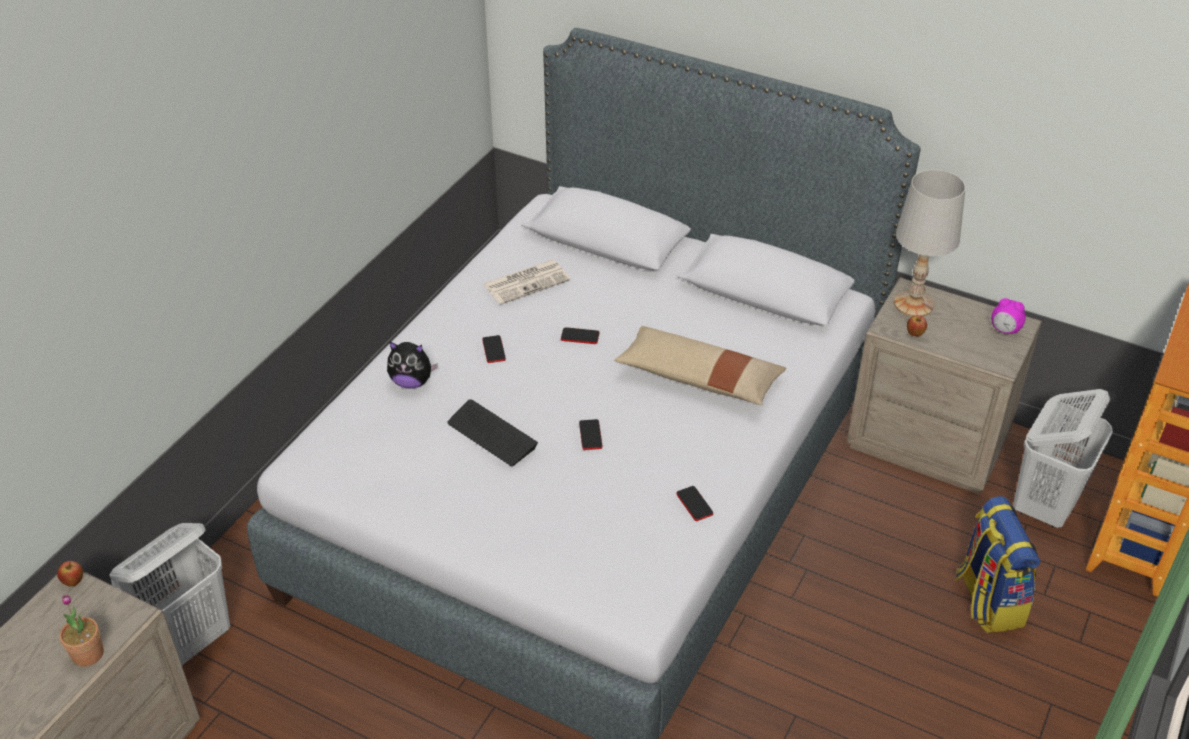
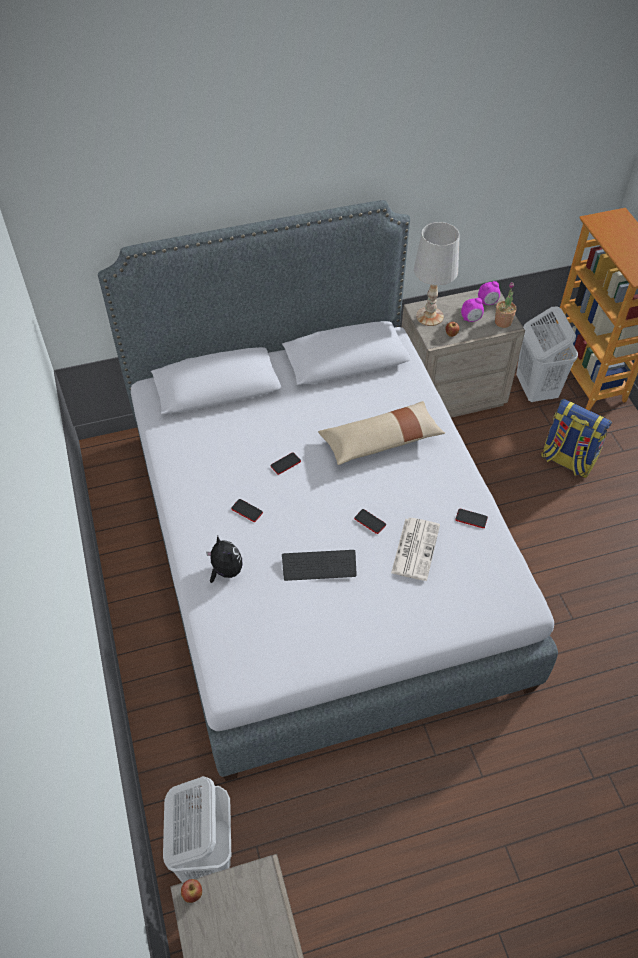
camera: 45 degrees left, 10 degrees up
potted plant [59,594,104,667] -> potted plant moved to [495,282,516,328]
plush toy [387,341,438,389] -> plush toy turned 90 degrees counterclockwise [206,536,243,583]
newspaper [483,260,570,305] -> newspaper moved to [391,518,440,581]
none -> alarm clock [461,298,484,322]

